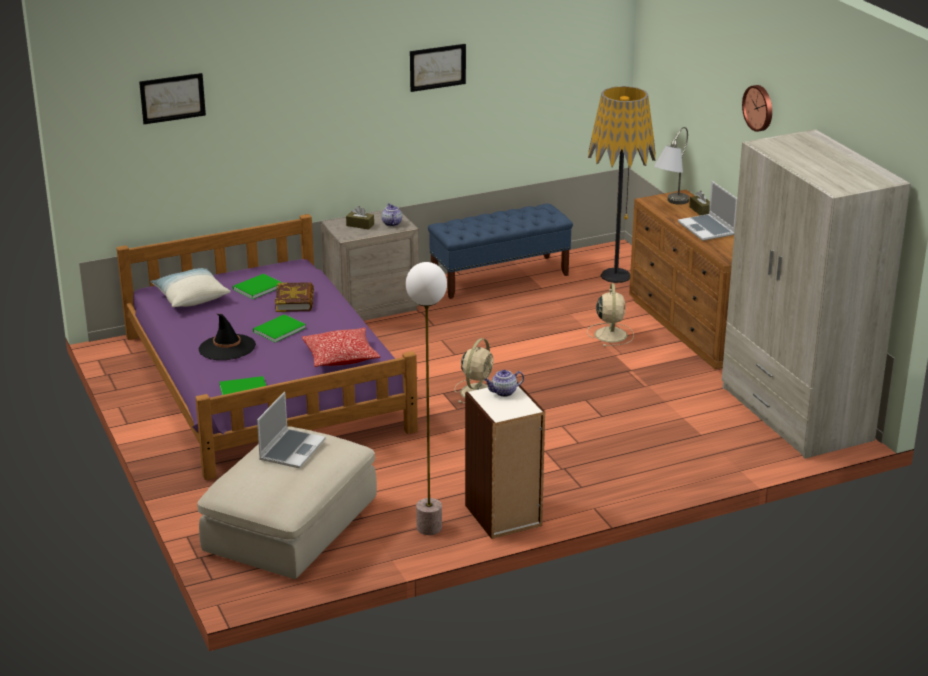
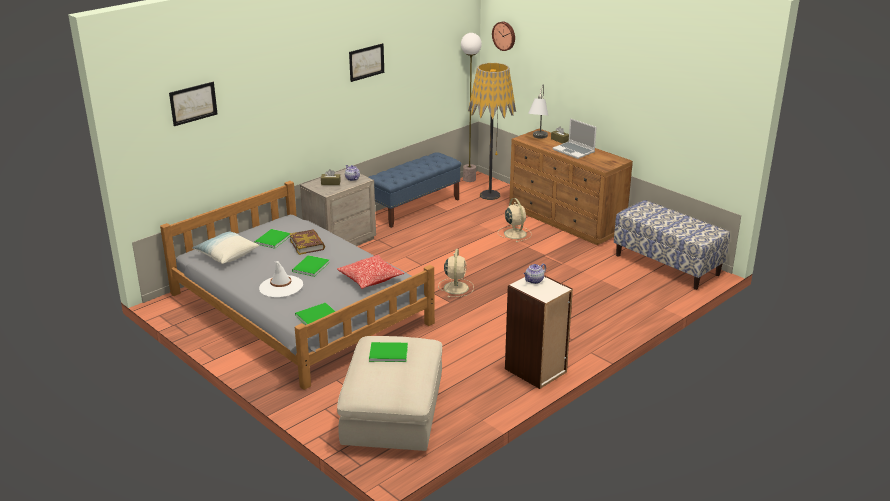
camera: 20 degrees left, 0 degrees up
purple bed [116,214,418,480] -> grey bed [160,181,435,390]
black hat [199,314,256,360] -> white hat [259,261,303,297]
laptop [257,392,326,468] -> green book [369,342,408,362]
floor lamp [406,262,447,535] -> floor lamp moved to [461,33,482,182]
beige wardrobe [722,129,911,459] -> bench [614,200,730,290]
wall clock [742,85,772,132] -> wall clock moved to [492,22,515,51]

